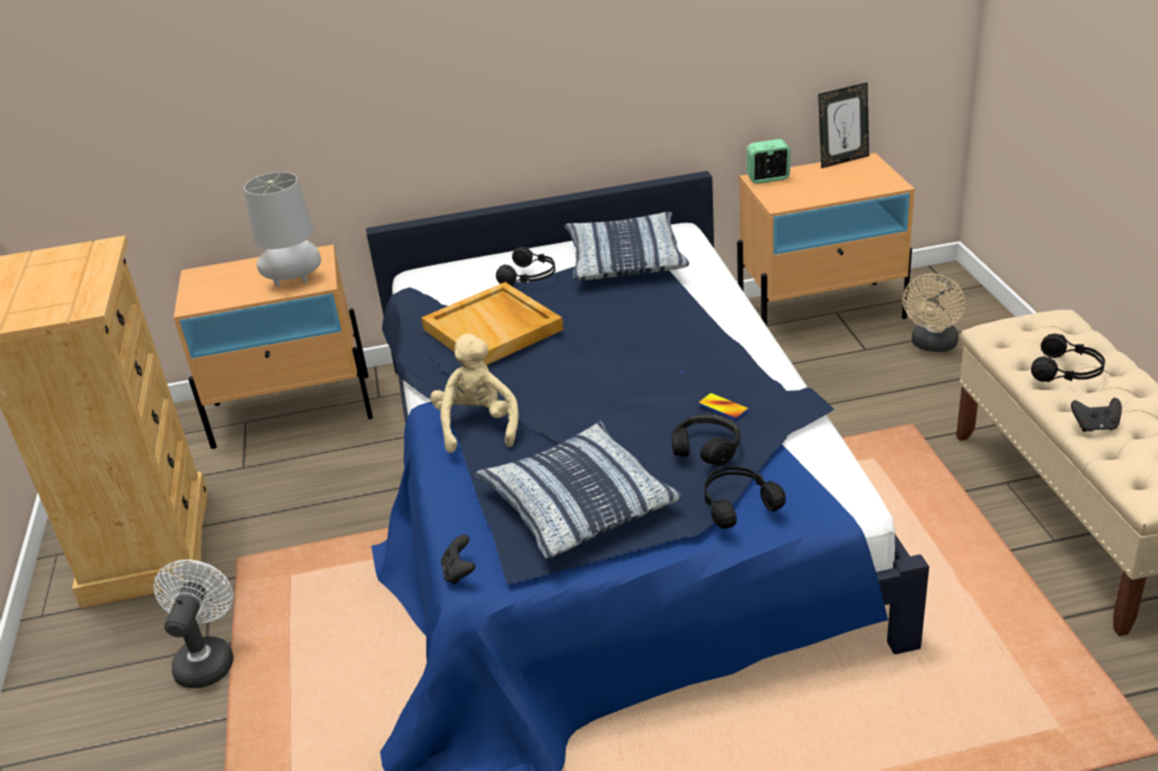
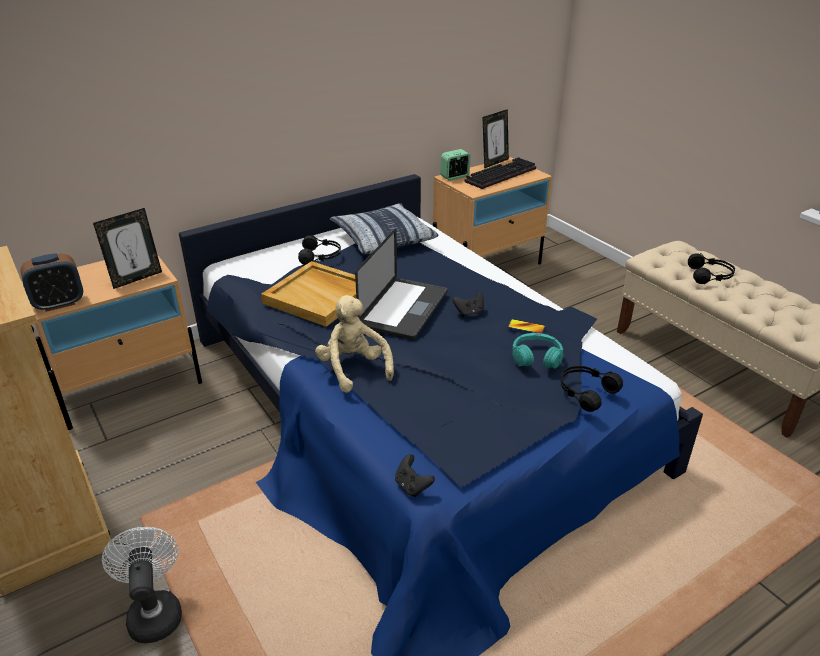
camera: 25 degrees left, 0 degrees up
grey table lamp [244,172,321,287] -> picture frame [93,208,162,289]
pillow [474,421,682,559] -> none
black headphones [671,414,740,466] -> turquoise headphones [512,333,563,368]
beige fan [903,273,965,352] -> none
black game controller [1071,398,1122,432] -> black game controller moved to [452,292,484,317]
none -> alarm clock [20,253,83,312]
none -> laptop [355,229,448,339]
none -> keyboard [464,157,536,189]

